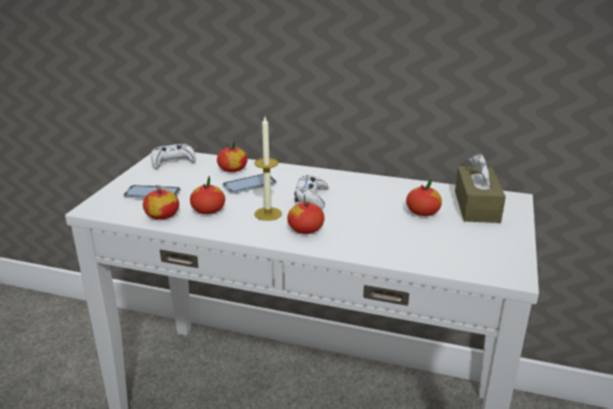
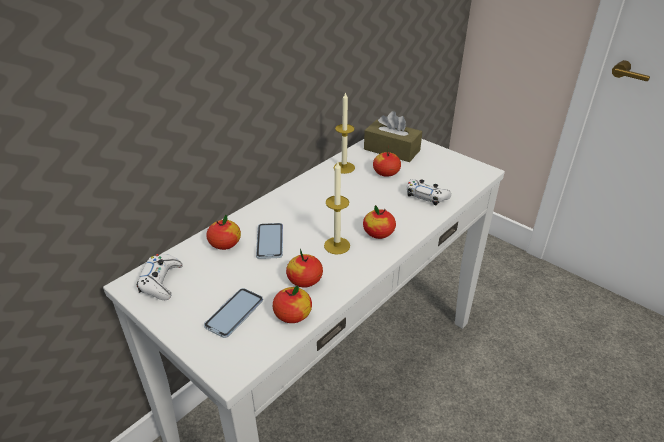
camera: 65 degrees left, 10 degrees up
white game controller [294,175,329,209] -> white game controller moved to [407,179,451,205]
none -> candle [333,92,355,174]

